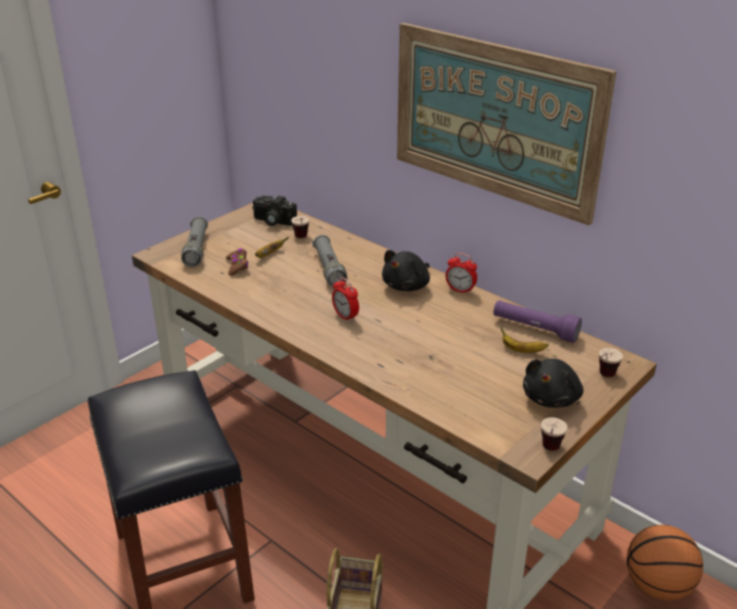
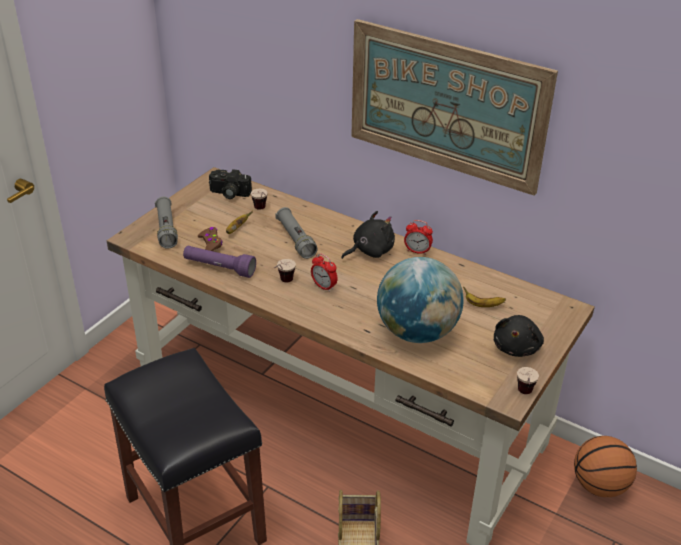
camera: 10 degrees left, 5 degrees up
black plush toy [382,250,430,291] -> black plush toy turned 150 degrees counterclockwise [341,211,395,259]
purple flashlight [493,300,582,343] -> purple flashlight moved to [183,246,256,278]
cup [599,348,623,377] -> cup moved to [274,259,296,282]
none -> globe [377,257,464,343]

